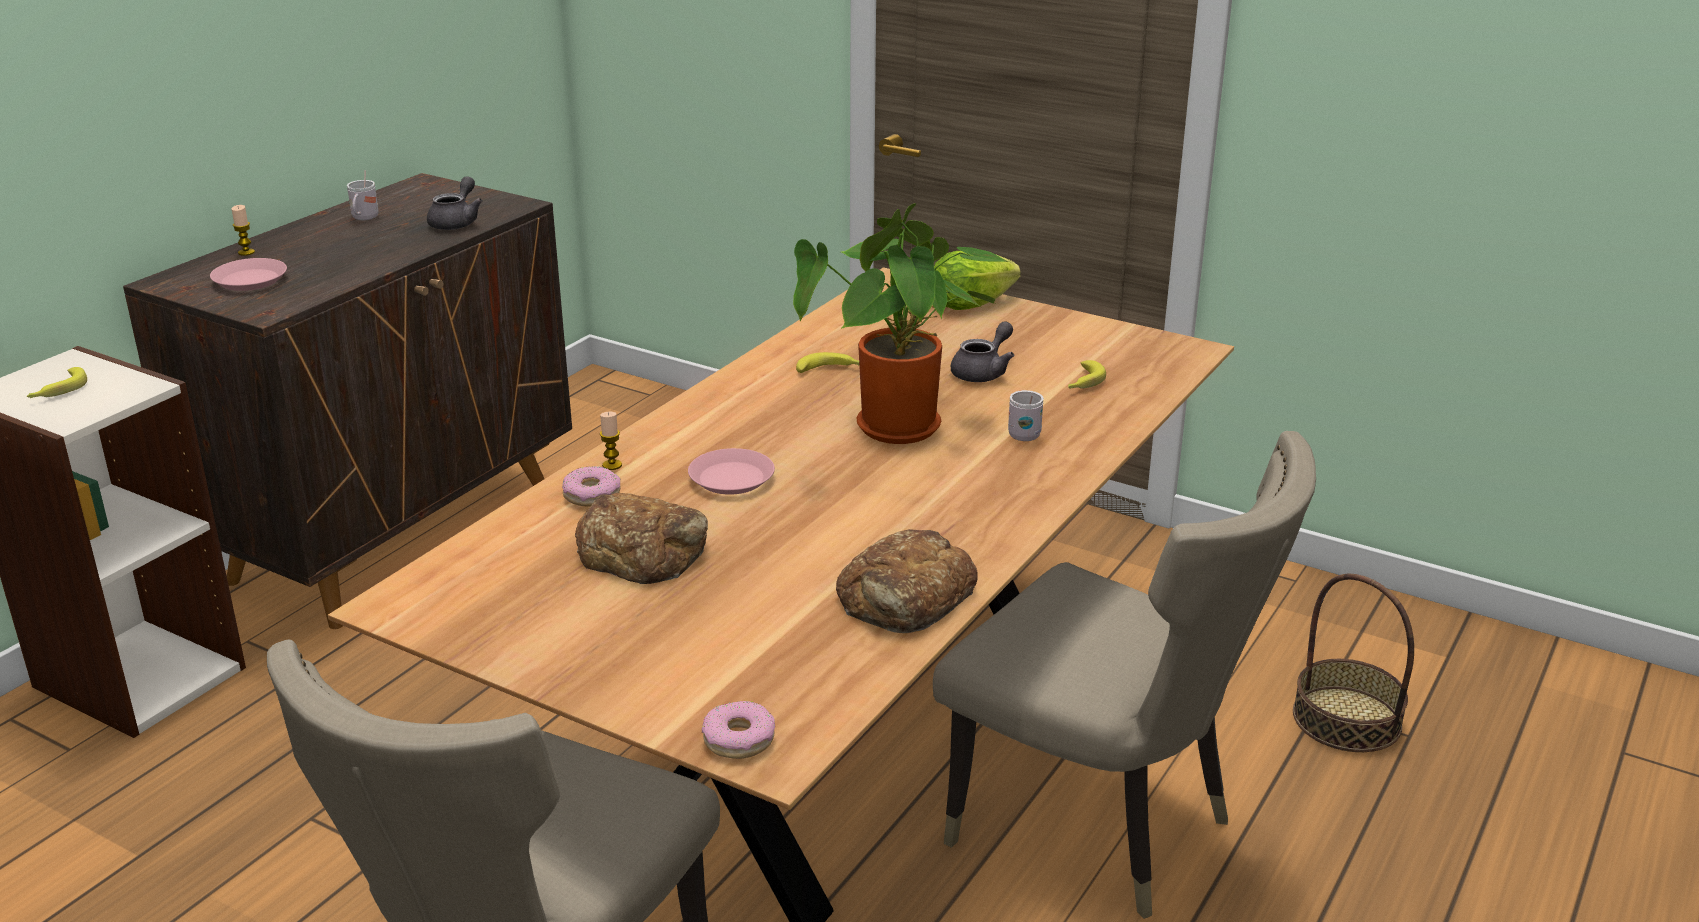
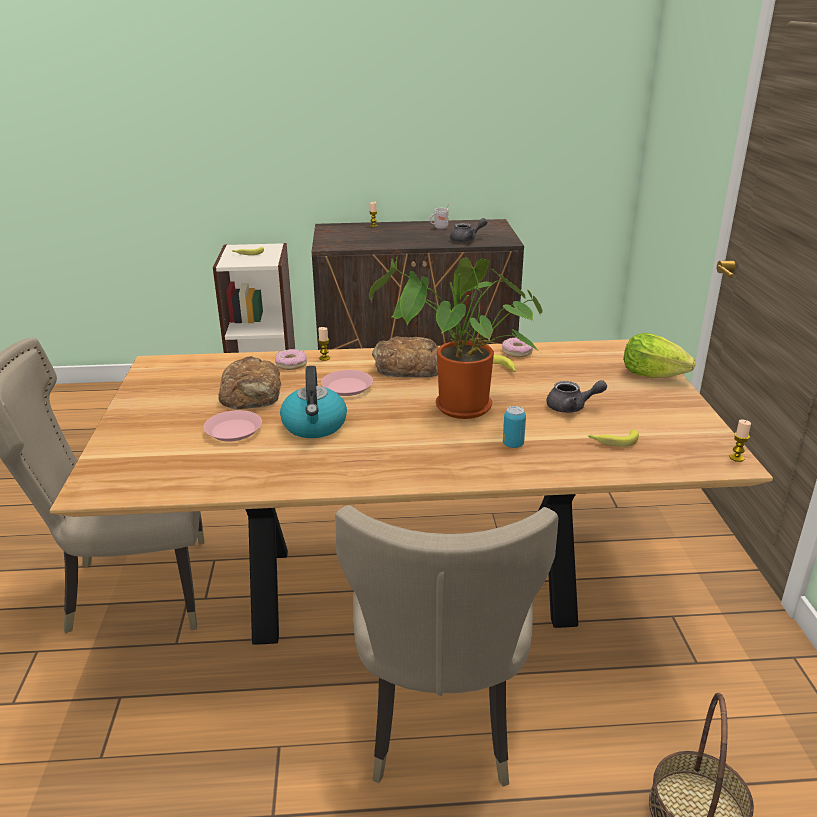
camera: 55 degrees right, 0 degrees up
pink plate [210,258,287,291] -> pink plate moved to [203,410,262,441]
donut [702,701,775,759] -> donut moved to [502,337,533,357]
bread [836,529,978,633] -> bread moved to [372,336,439,377]
white mug [1008,390,1044,441] -> can [503,406,526,448]
none -> kettle [280,366,347,438]
none -> candle [729,419,751,462]

